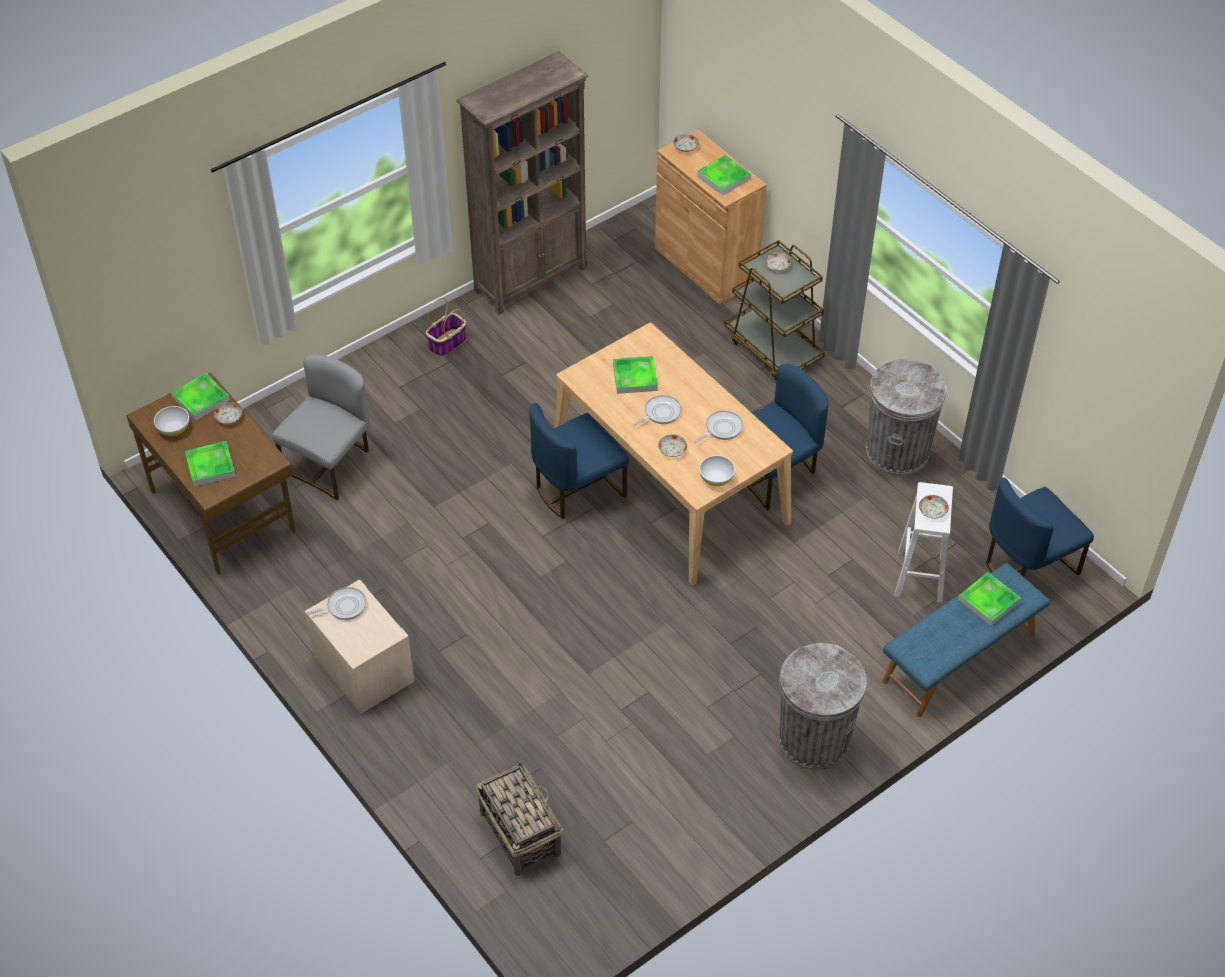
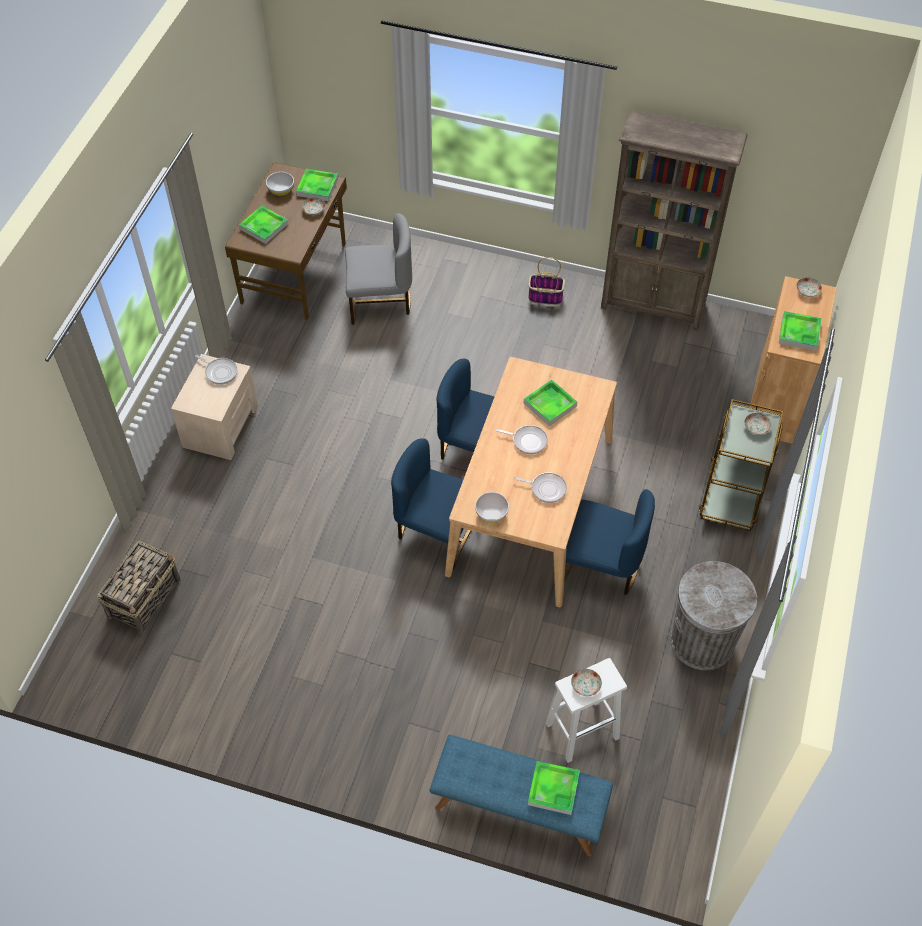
camera: 55 degrees right, 5 degrees up
plate [658,434,687,457] -> none
grey trash can [779,643,867,770] -> none
blue chair [986,478,1094,577] -> blue chair moved to [391,438,472,569]

